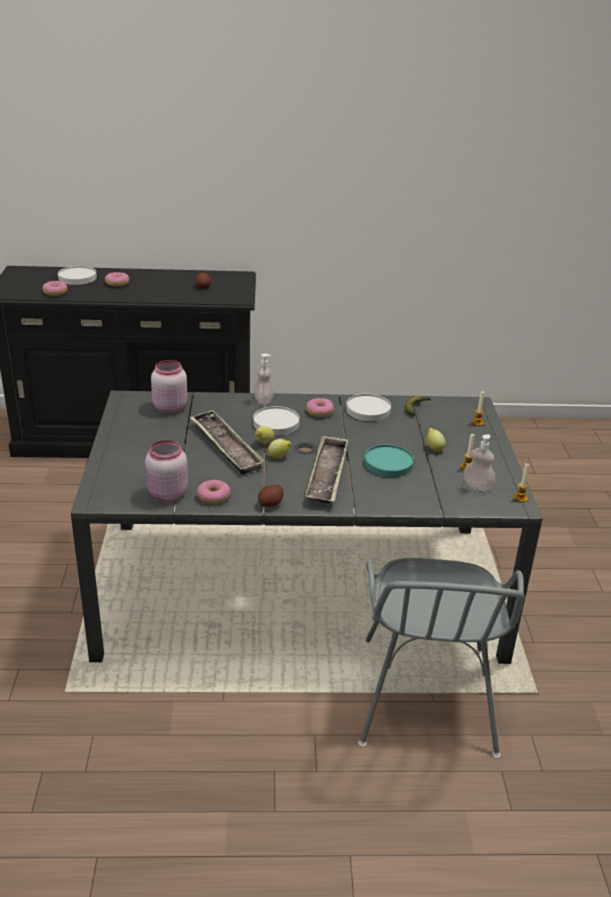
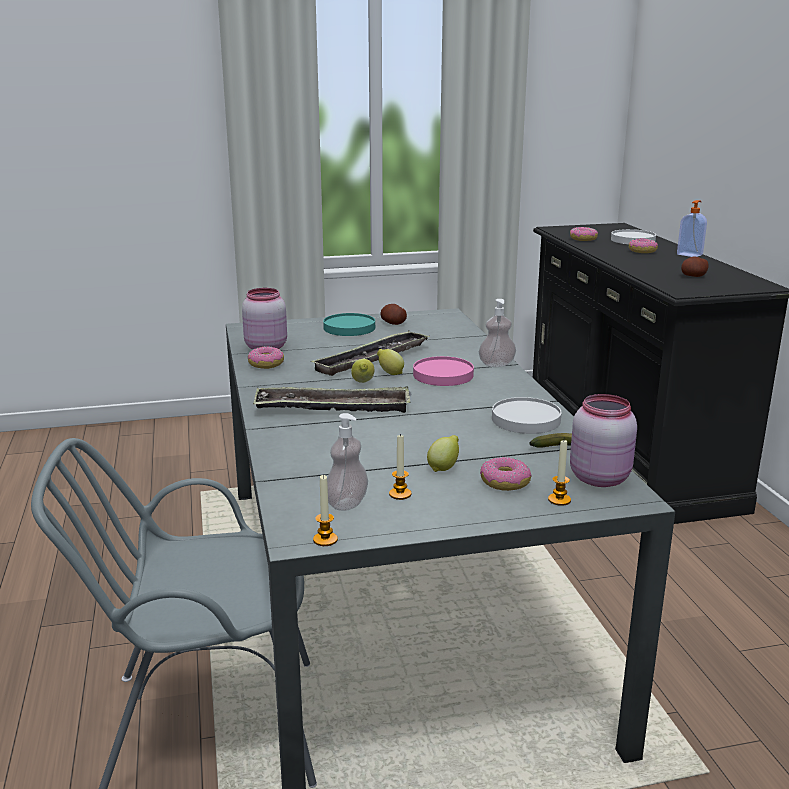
camera: 80 degrees right, 10 degrees down
pink jar [151,360,188,413] -> pink jar moved to [570,394,637,487]
white plate [253,406,300,435] -> pink plate [413,356,474,386]
potato [258,485,283,507] -> potato moved to [381,304,407,325]
donut [306,398,334,417] -> donut moved to [480,457,532,491]
turquoise plate [364,444,414,477] -> turquoise plate moved to [323,313,375,336]
none -> soap dispenser [677,200,707,257]

